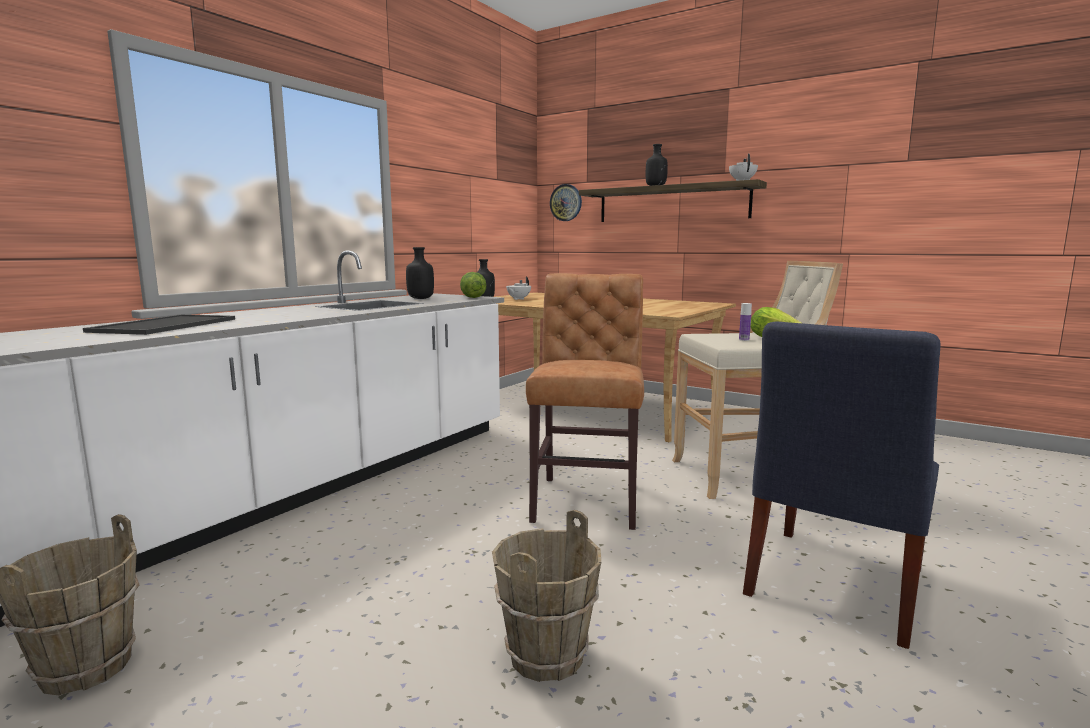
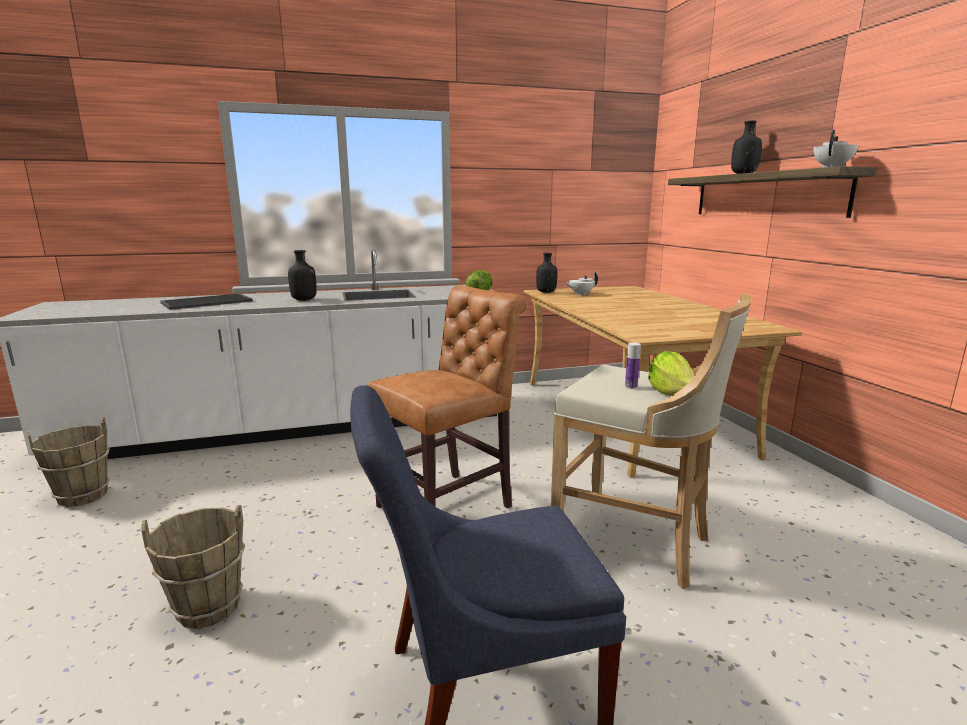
camera: 40 degrees right, 5 degrees up
black bottle [406,247,434,299] -> black bottle moved to [288,250,317,301]
wall clock [550,184,582,221] -> none

